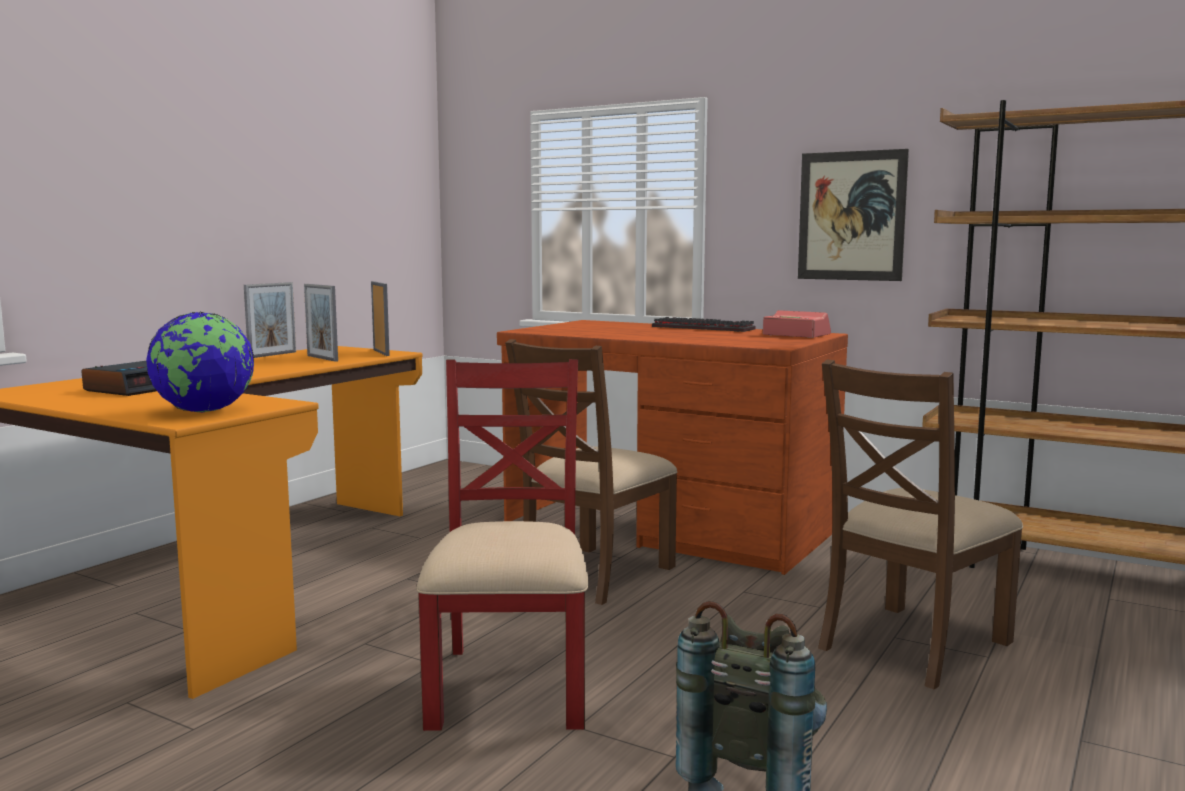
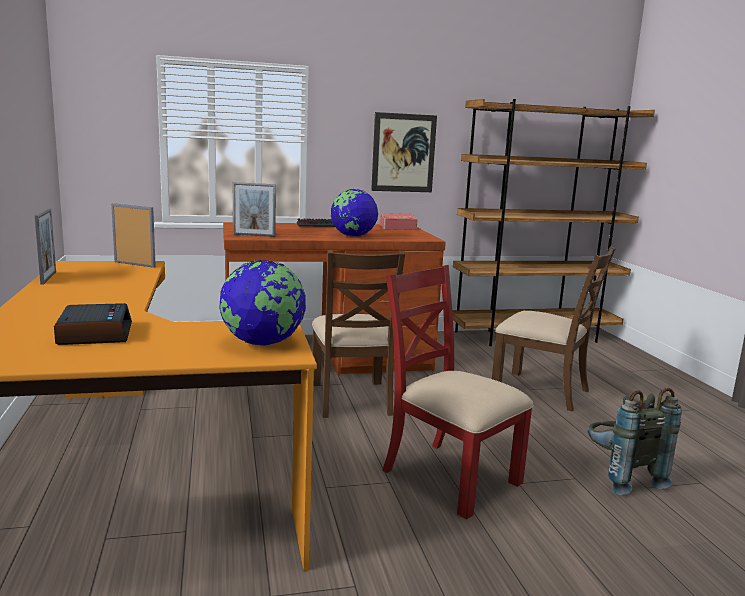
camera: 45 degrees left, 5 degrees up
picture frame [304,284,338,362] -> picture frame moved to [233,182,276,237]
brown chair [818,360,1023,689] -> brown chair turned 60 degrees counterclockwise [492,246,616,412]
none -> globe [331,189,378,237]

